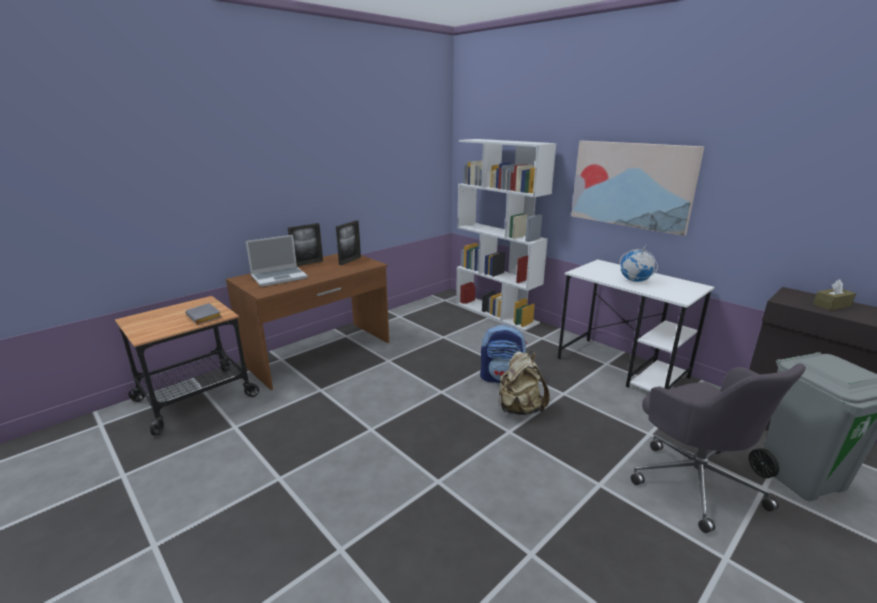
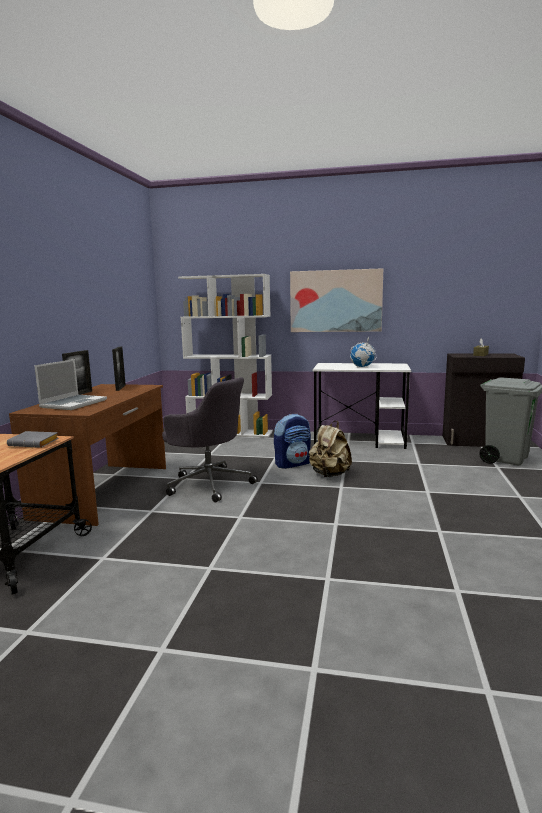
camera: 35 degrees left, 10 degrees down
grey office chair [631,364,806,533] -> grey office chair moved to [162,377,258,502]

